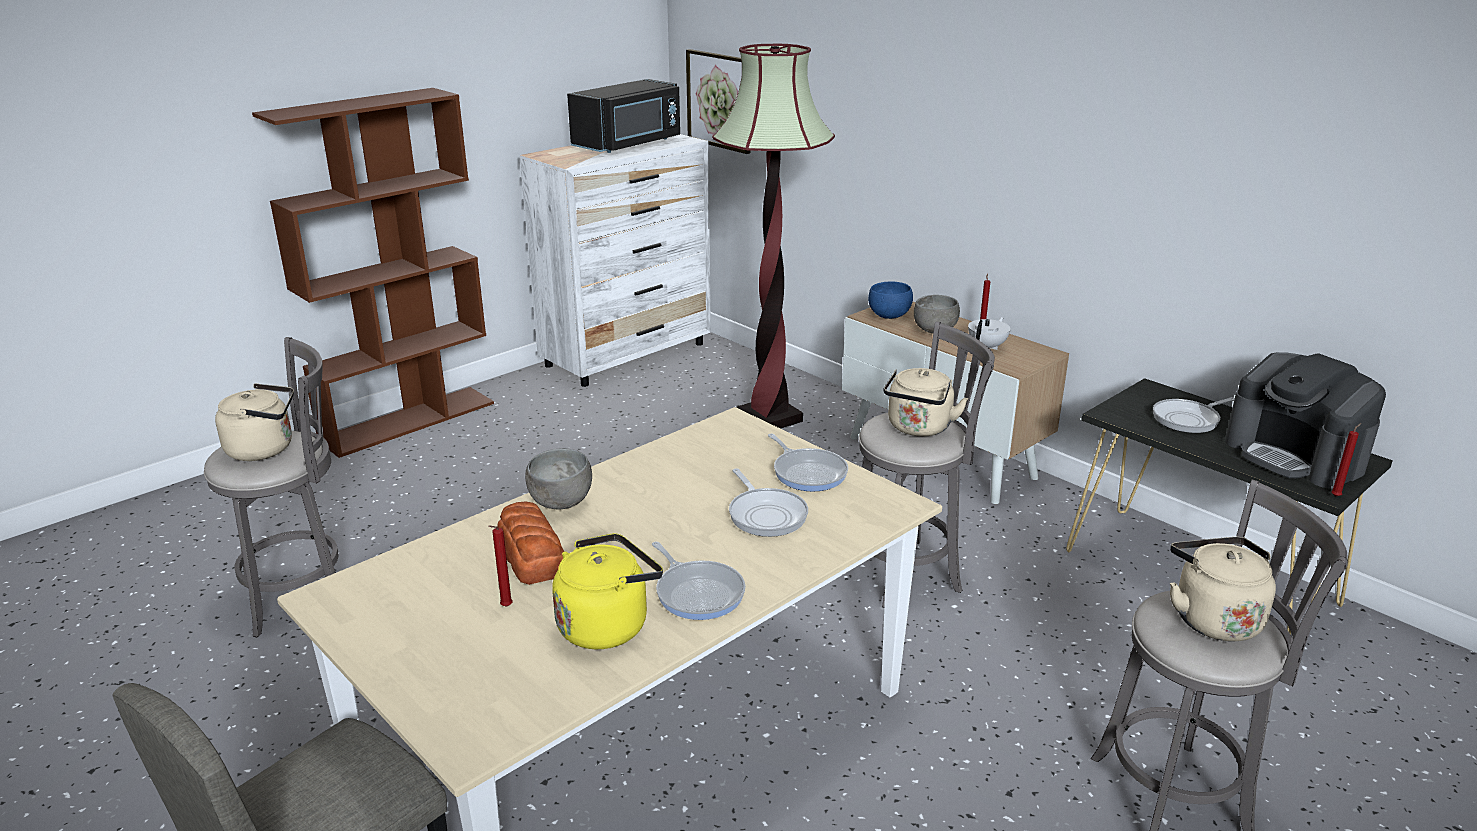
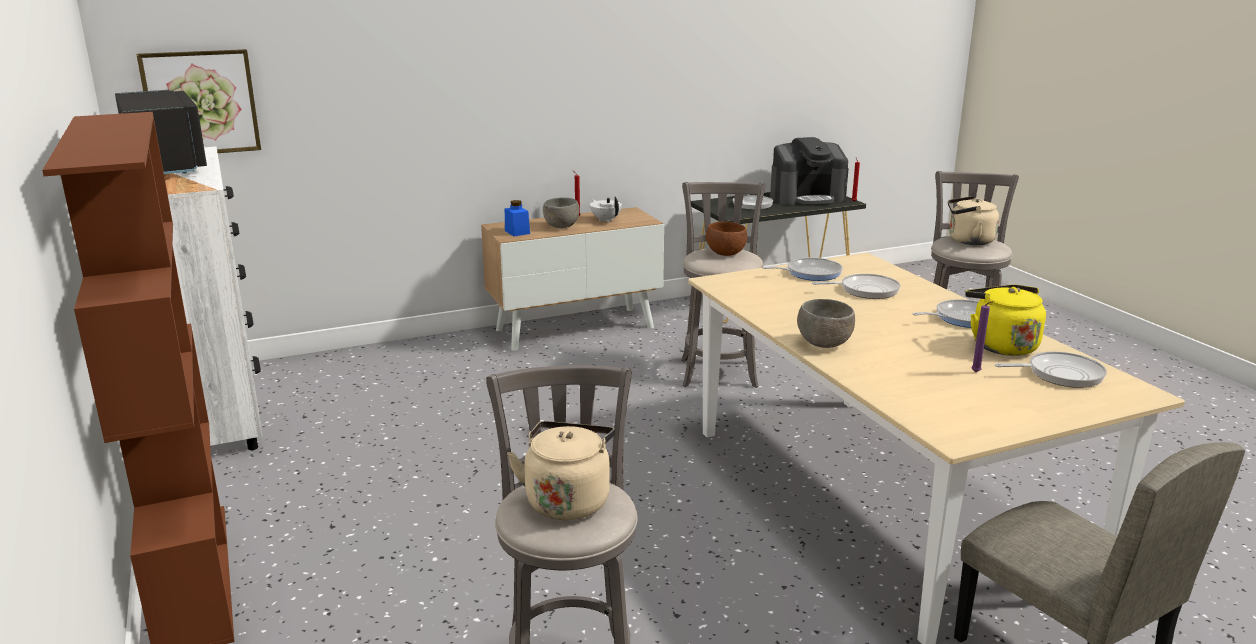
camera: 70 degrees left, 5 degrees down
red candle [488,525,513,607] -> purple candle [971,301,994,372]
bread [497,502,564,585] -> none
floor lamp [712,44,835,429] -> none
blue bowl [868,282,913,319] -> blue jar [505,200,530,236]
beige kettle [883,368,968,436] -> brown bowl [706,222,747,256]
none -> frying pan [995,351,1107,388]

